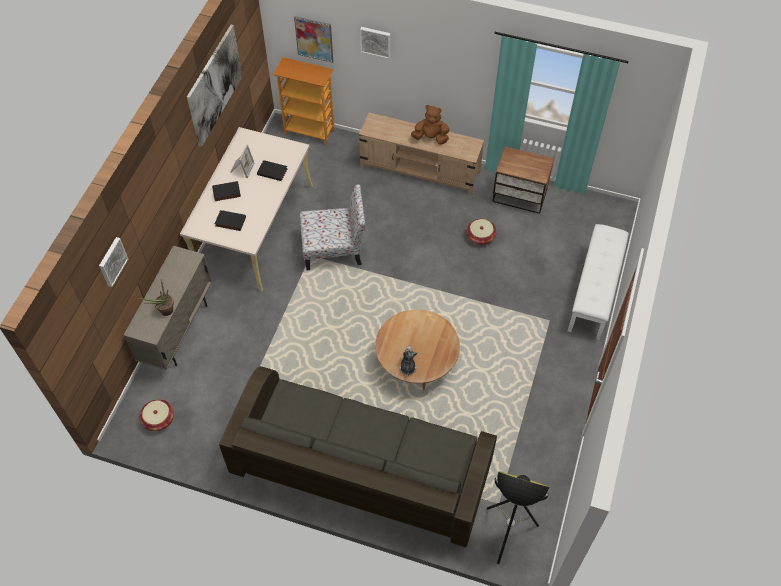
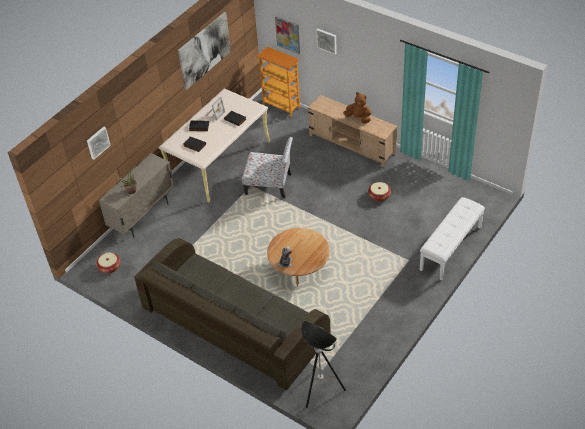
camera: 20 degrees right, 10 degrees down
nightstand [492,146,554,214] -> none

